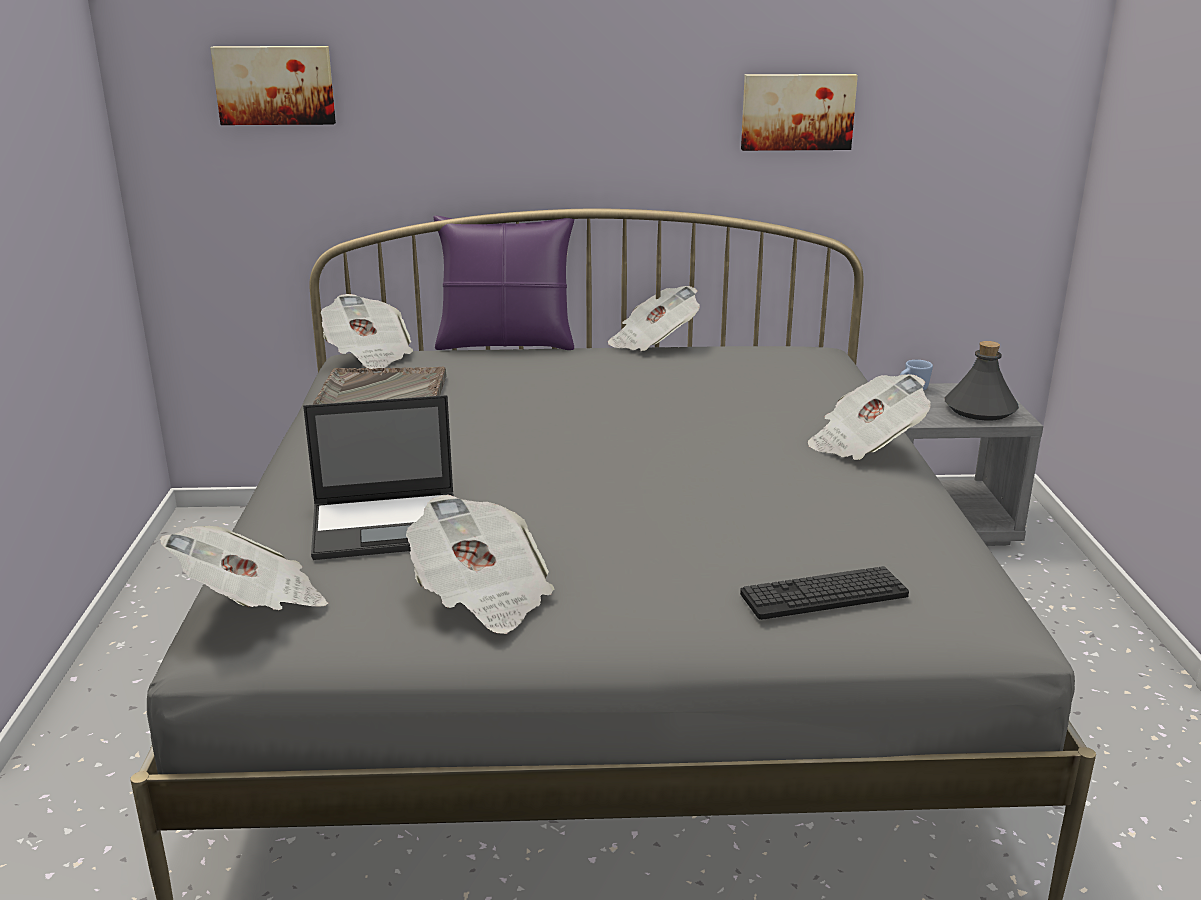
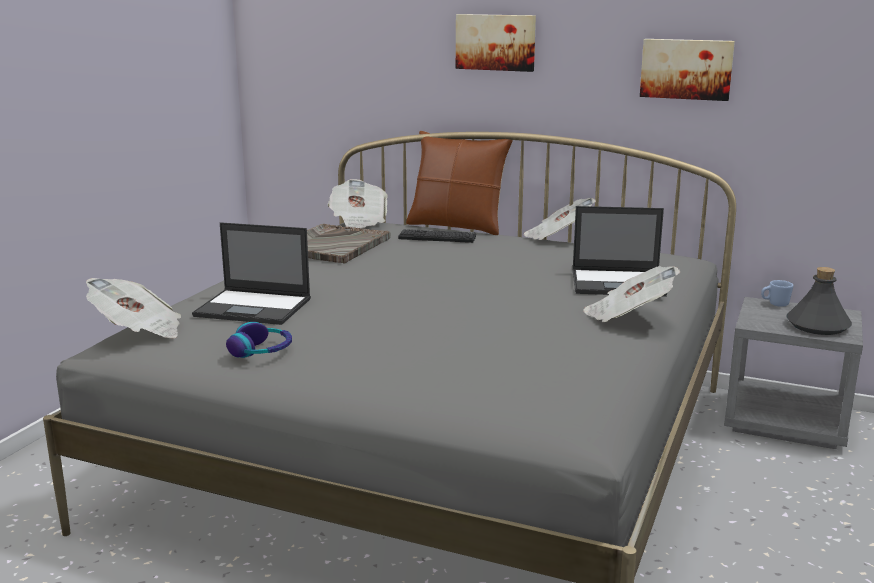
camera: 25 degrees right, 5 degrees down
picture [210,46,336,125] -> picture moved to [456,14,536,72]
newspaper [406,495,554,634] -> headphones [226,322,292,358]
purple pillow [433,216,574,350] -> brown pillow [406,131,513,235]
keyboard [740,566,909,620] -> keyboard moved to [398,229,476,243]
none -> laptop [573,206,667,297]

